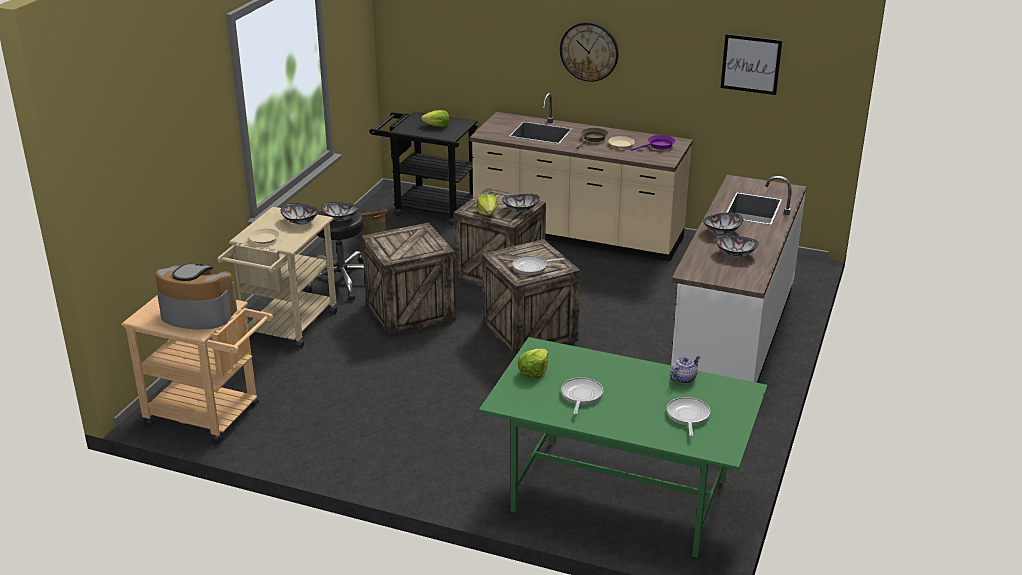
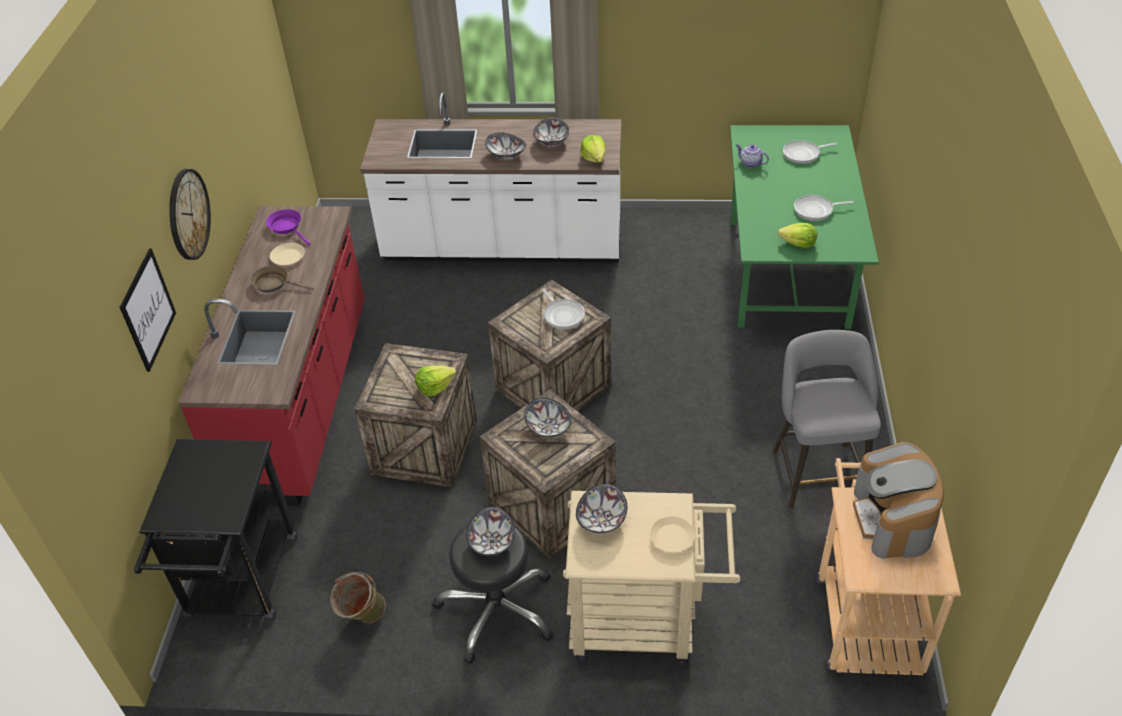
camera: 105 degrees left, 15 degrees up
lettuce [421,110,449,127] -> lettuce moved to [580,135,606,163]
beige counter [469,93,693,261] -> red counter [178,206,365,506]
bowl [502,194,540,212] -> bowl moved to [524,397,572,438]
picture [720,34,782,95] -> picture moved to [120,249,176,372]
none -> grey stool [773,330,881,509]

